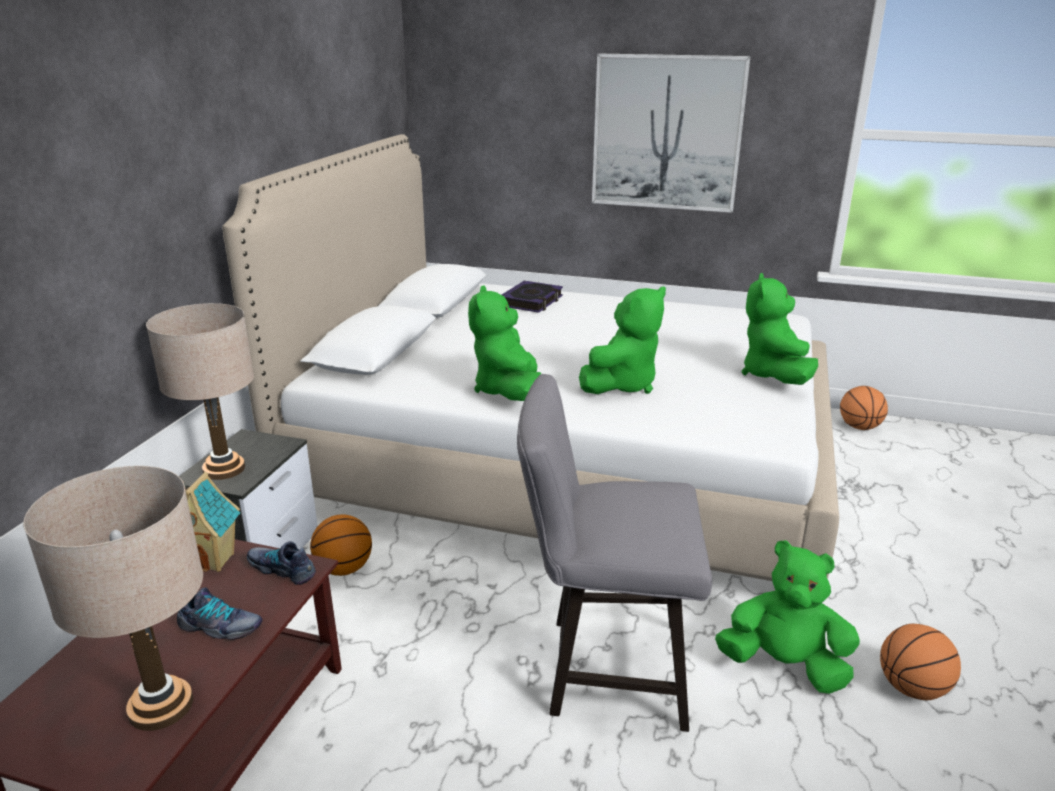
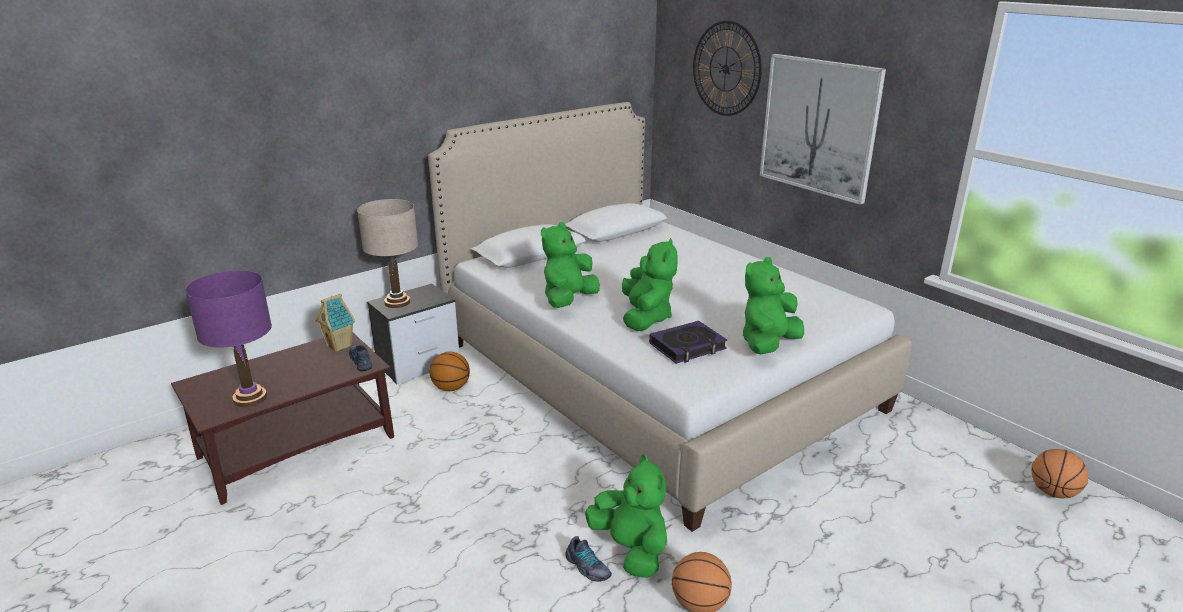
camera: 35 degrees right, 0 degrees up
beige table lamp [23,466,203,731] -> purple table lamp [185,270,272,407]
shoe [177,587,262,640] -> shoe moved to [565,536,612,582]
book [502,281,563,313] -> book moved to [649,321,727,364]
grey chair [517,374,712,732] -> none
green plush toy [579,287,666,394] -> green plush toy turned 75 degrees counterclockwise [622,238,678,331]
basketball [840,386,888,430] -> basketball moved to [1032,449,1088,498]
none -> wall clock [693,21,762,116]

